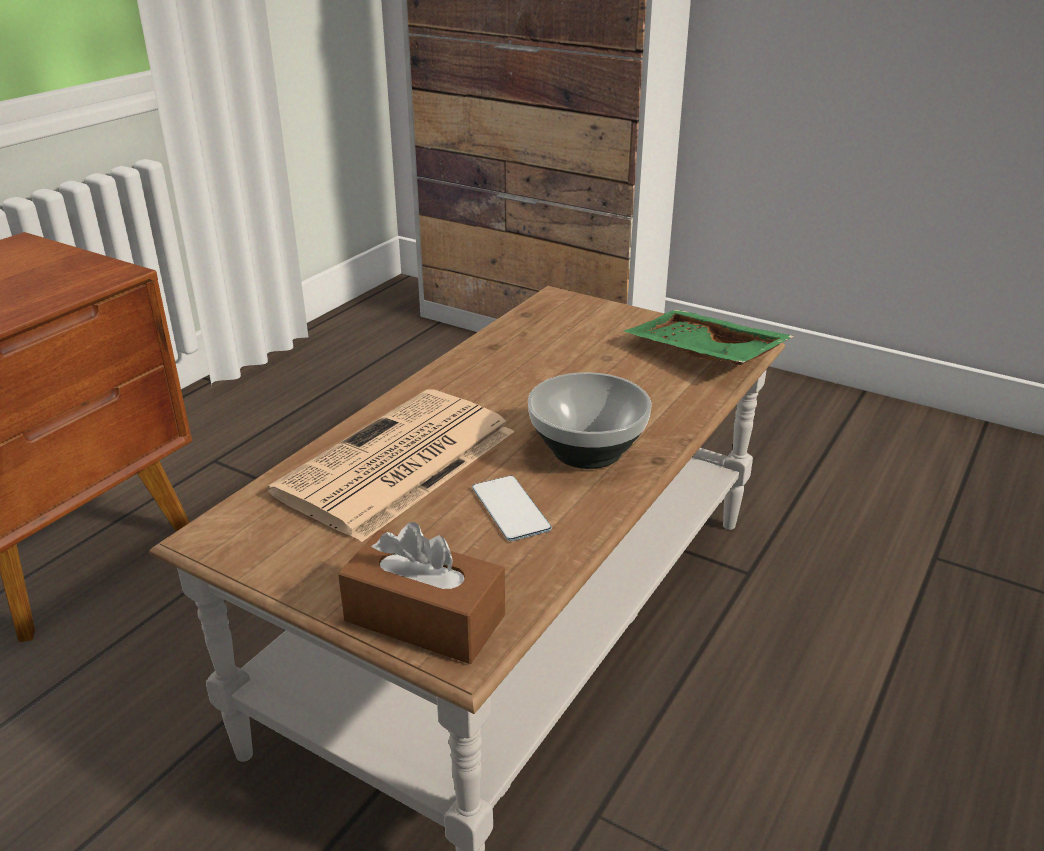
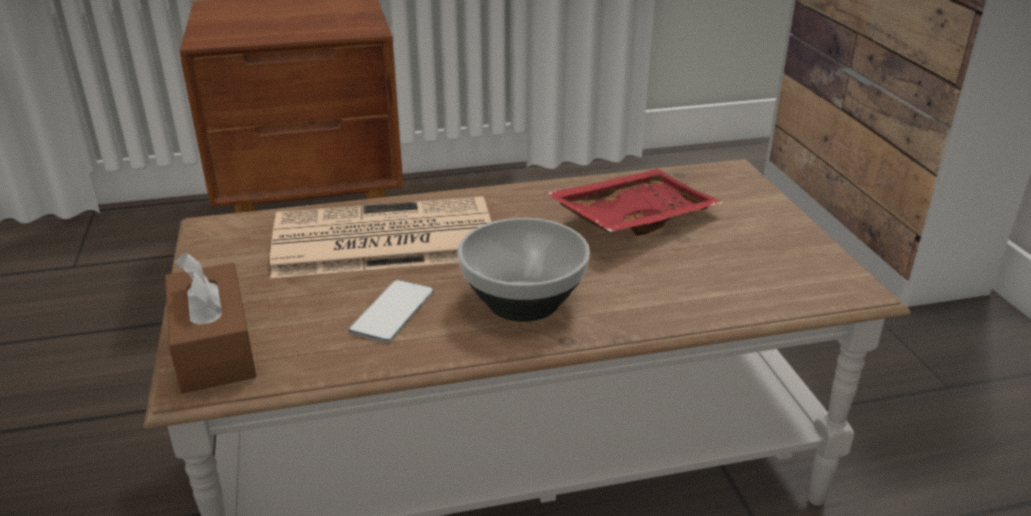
camera: 45 degrees right, 0 degrees up
green tray [624,310,794,365] -> none
none -> red tray [546,169,723,236]

